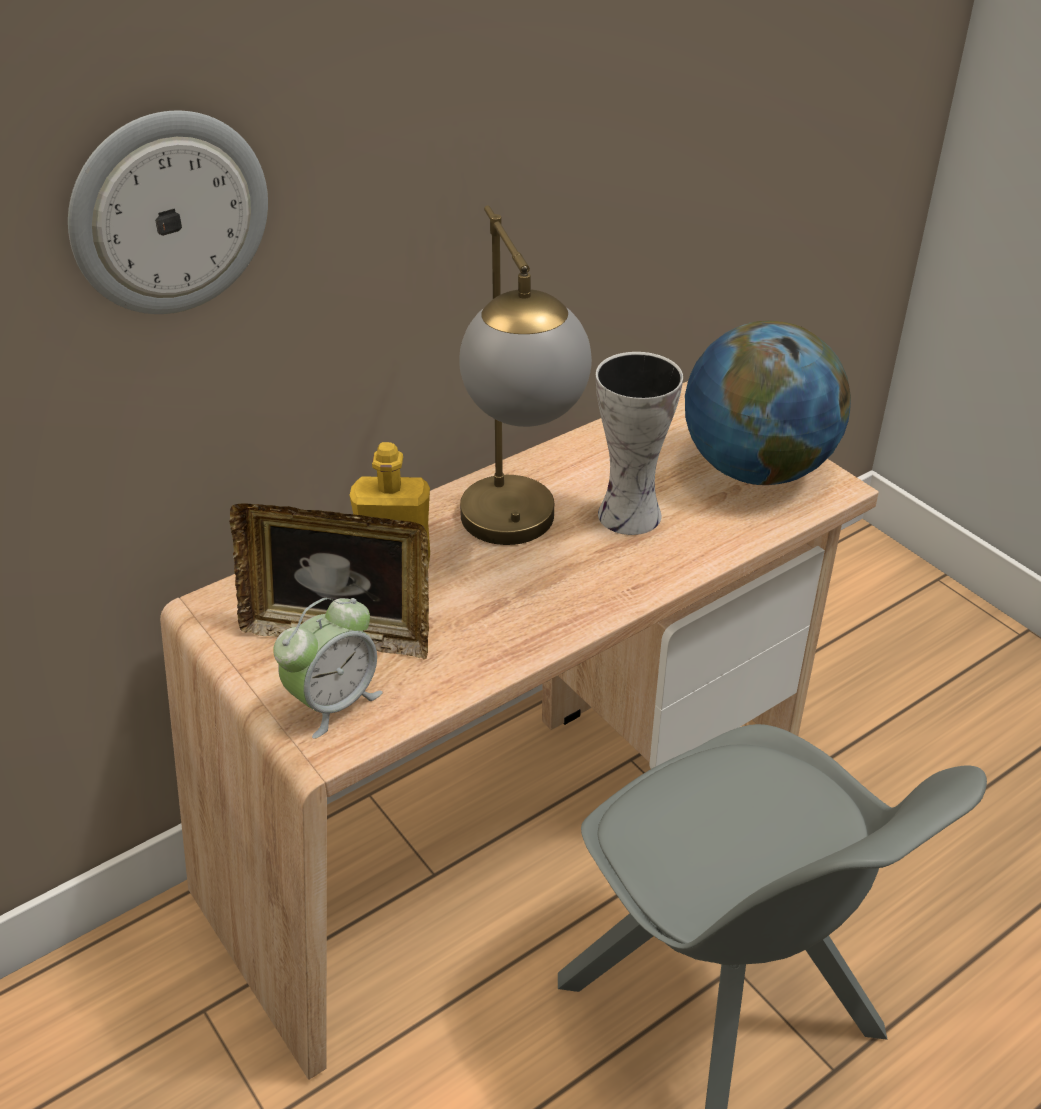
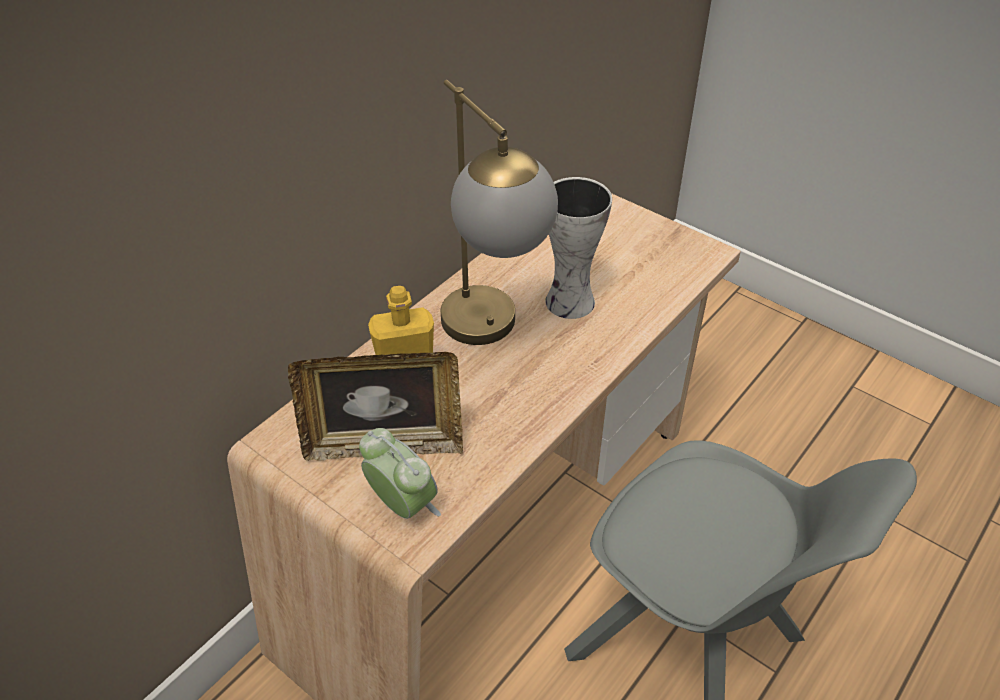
camera: 15 degrees left, 5 degrees up
wall clock [68,111,268,314] -> none
alarm clock [273,598,383,739] -> alarm clock turned 75 degrees counterclockwise [359,428,441,519]
globe [685,321,851,485] -> none

